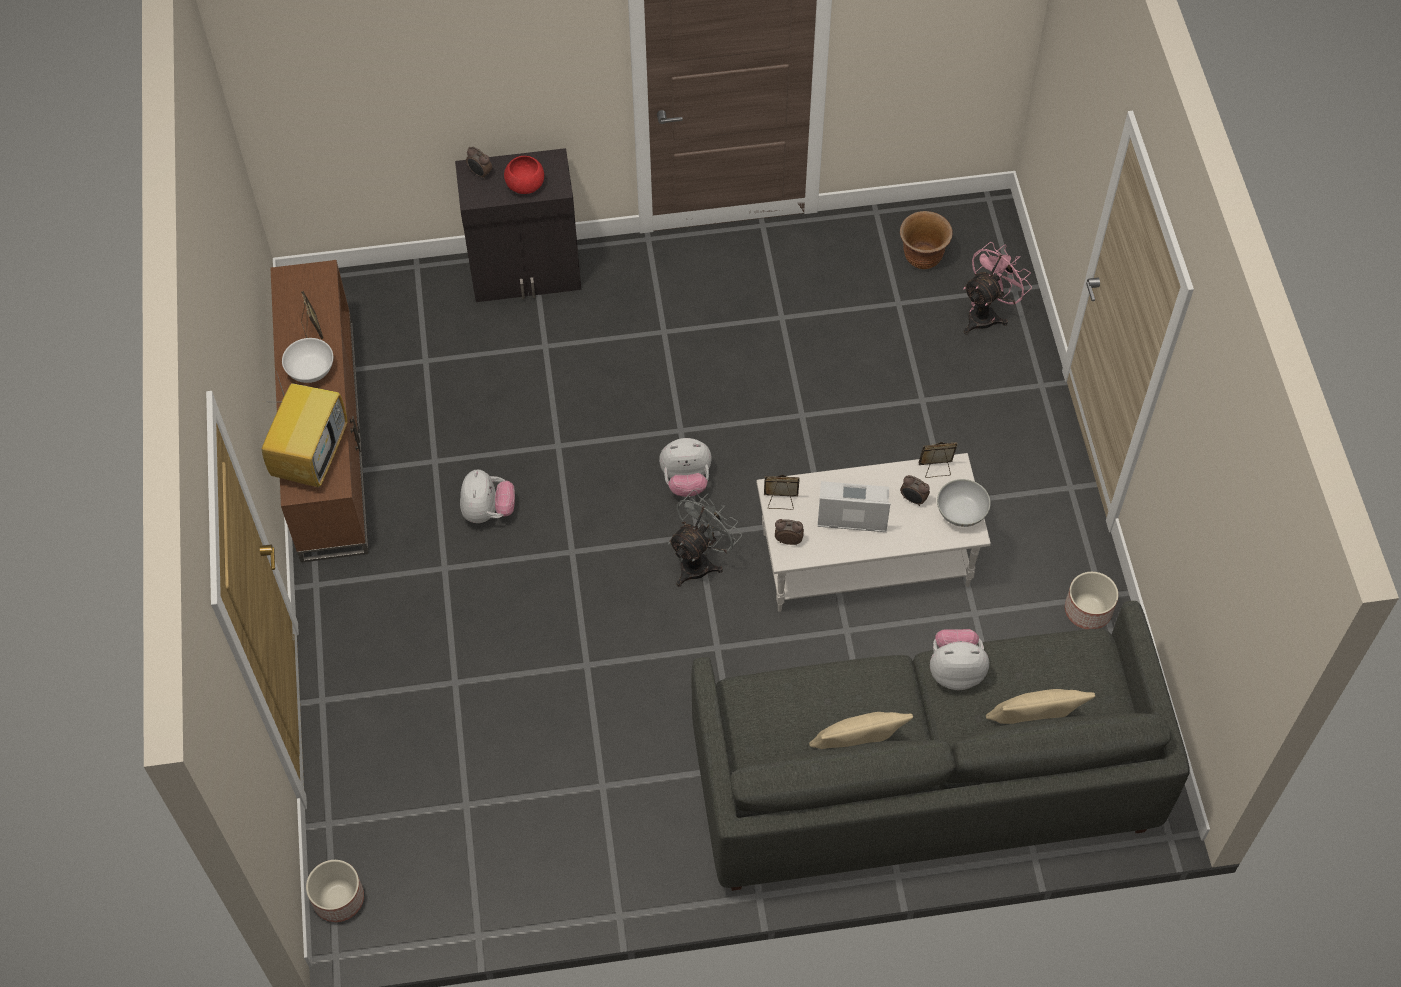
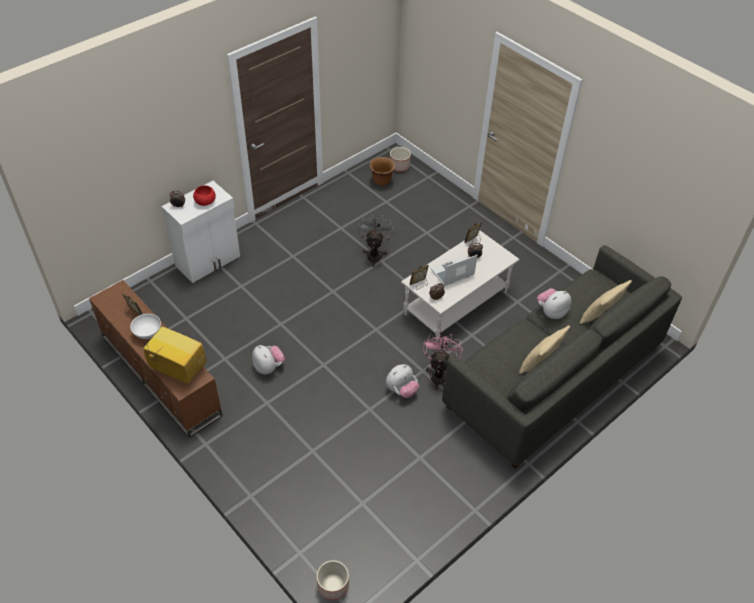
camera: 35 degrees left, 10 degrees down
television [262,371,347,488] -> television turned 45 degrees counterclockwise [144,327,206,383]
black cabinet [455,148,581,302] -> white cabinet [162,181,240,283]
plush toy [659,438,712,497] -> plush toy moved to [386,364,419,398]
grey fan [668,490,742,587] -> grey fan moved to [358,213,393,267]
white bowl [937,479,991,527] -> none
pink fan [963,242,1032,334] -> pink fan moved to [423,331,463,390]
planter [1065,572,1119,629] -> planter moved to [390,147,411,172]

